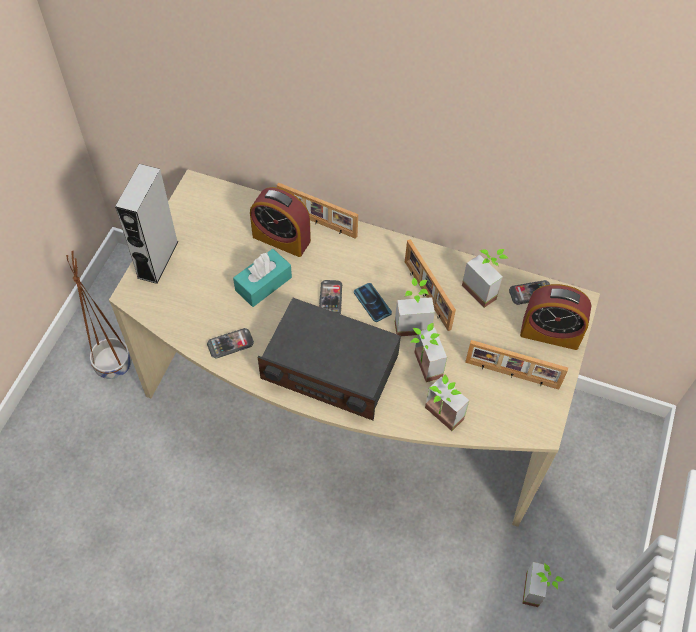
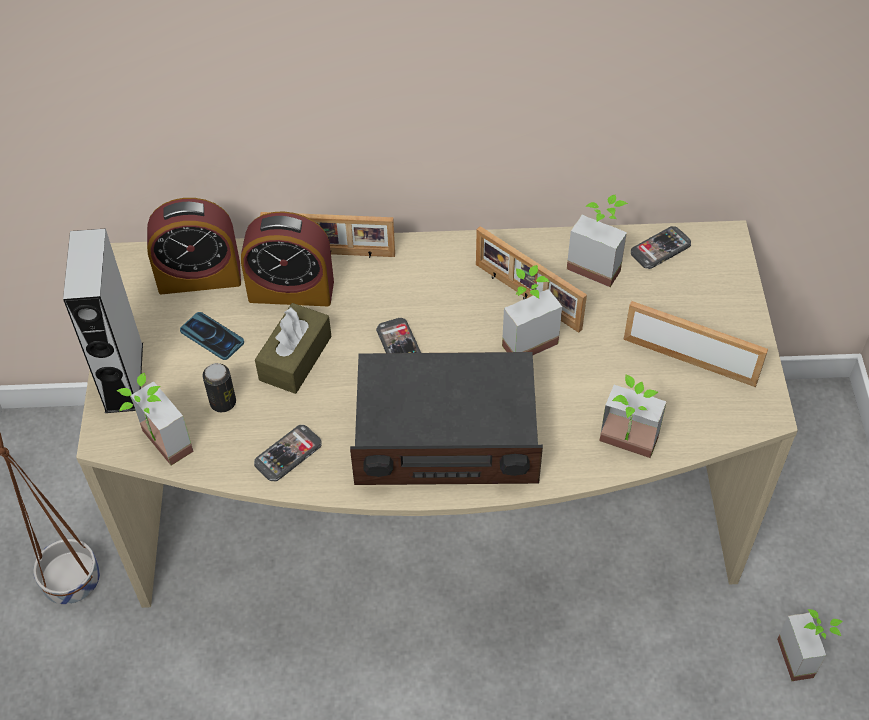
camera: 20 degrees left, 5 degrees down
turquoise tissue box [233,249,292,307] -> brown tissue box [255,303,332,394]
phone [354,283,392,322] -> phone moved to [180,312,244,360]
potted plant [411,323,447,382] -> potted plant moved to [117,373,194,466]
picture frame [465,340,568,389] -> picture frame turned 150 degrees counterclockwise [623,301,768,387]
alarm clock [520,284,591,350] -> alarm clock moved to [147,198,241,295]
none -> can [202,363,236,412]

